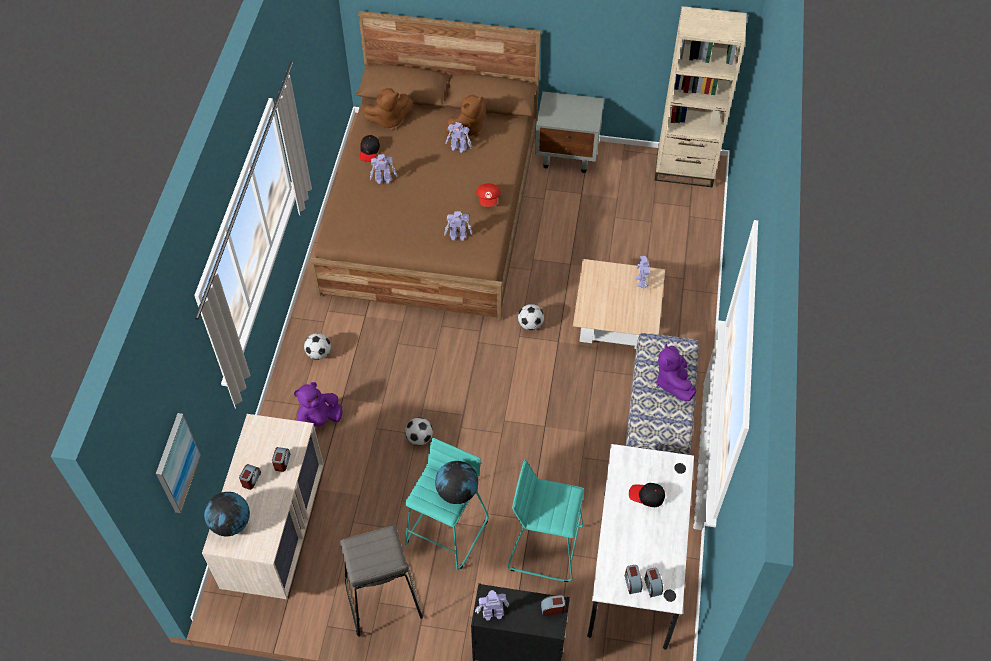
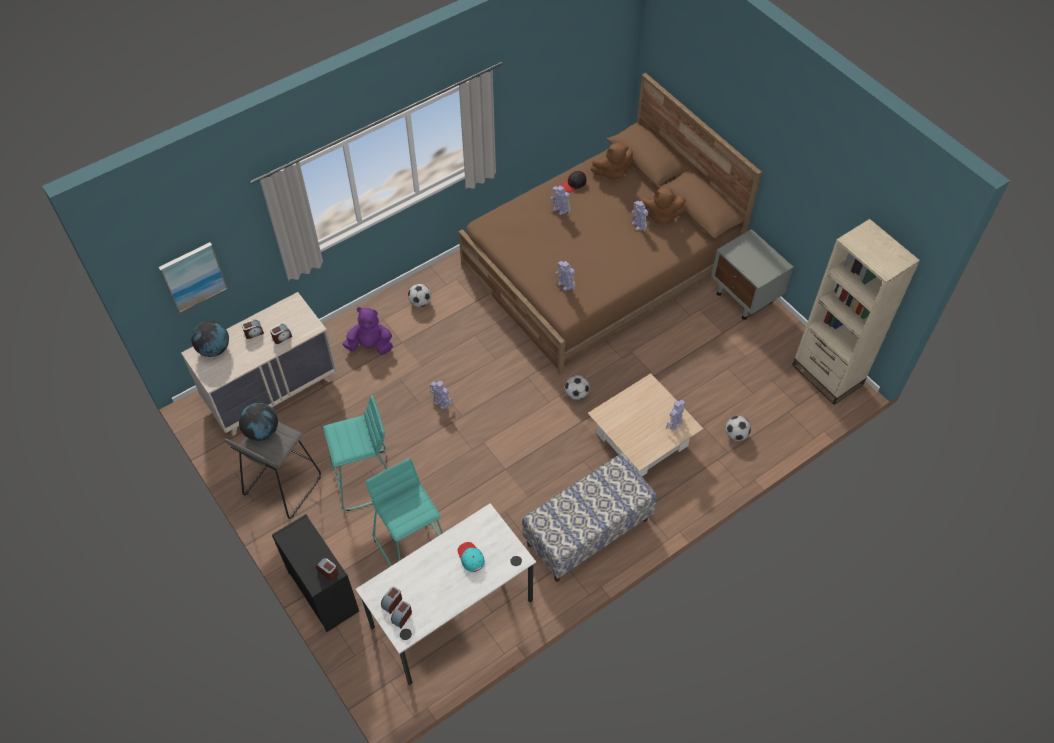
camera: 45 degrees right, 0 degrees up
brown plush toy [364,88,413,130] -> brown plush toy turned 45 degrees counterclockwise [591,143,633,182]
football [405,418,433,445] -> football moved to [725,416,751,441]
globe [435,461,478,504] -> globe moved to [239,403,278,441]
toy robot [475,590,509,621] -> toy robot moved to [430,381,453,409]
red cap [476,183,500,207] -> none
black cap [629,483,665,507] -> turquoise cap [458,542,485,572]
purple plush toy [656,344,696,402] -> none

